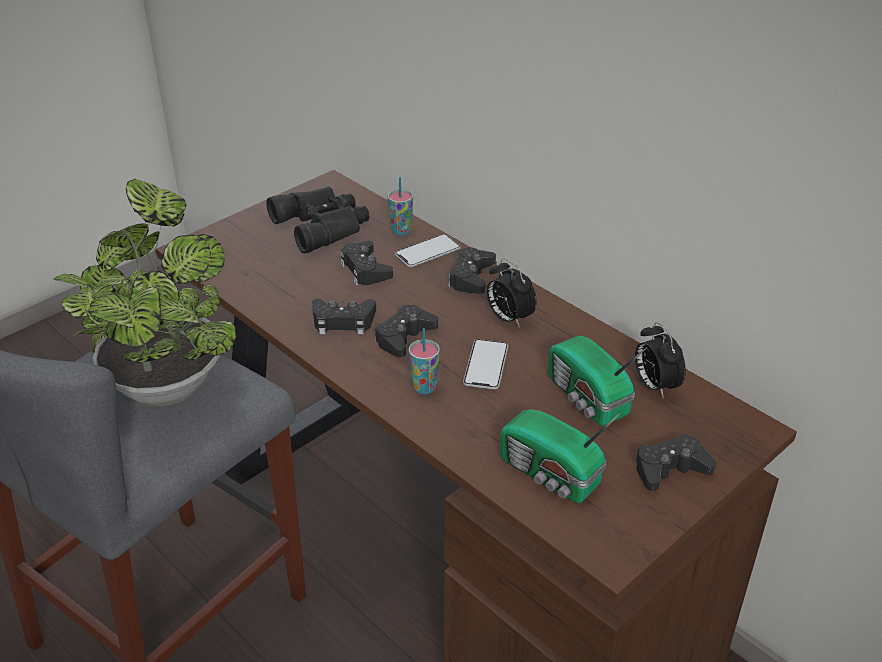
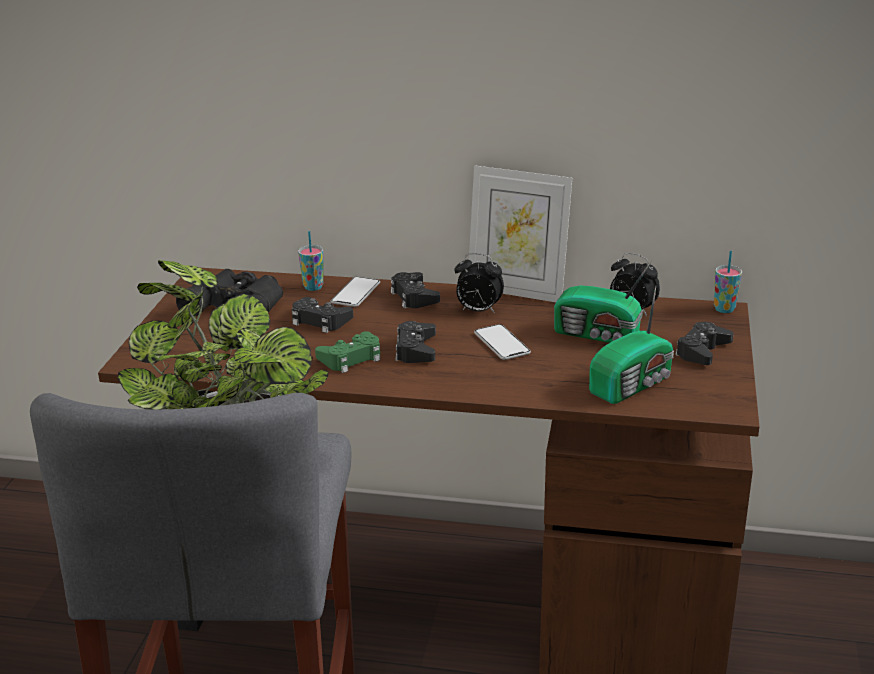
camera: 35 degrees left, 10 degrees down
black game controller [312,299,376,335] -> green game controller [315,331,380,373]
cup [409,328,440,394] -> cup moved to [714,251,742,313]
radio [500,409,621,503] -> radio turned 45 degrees counterclockwise [589,286,674,404]
none -> picture frame [469,165,572,302]

